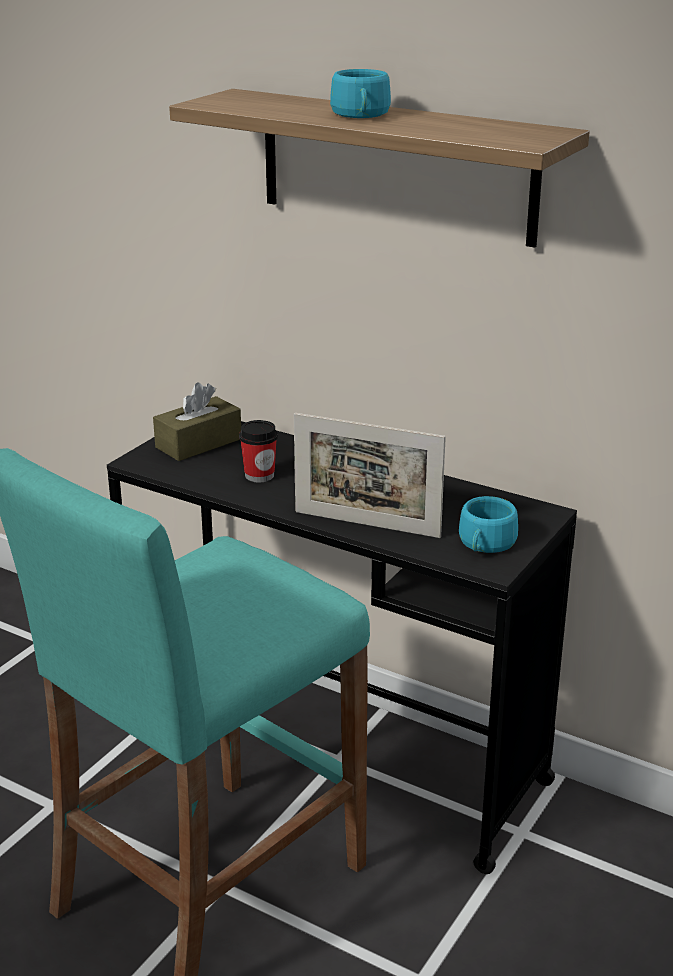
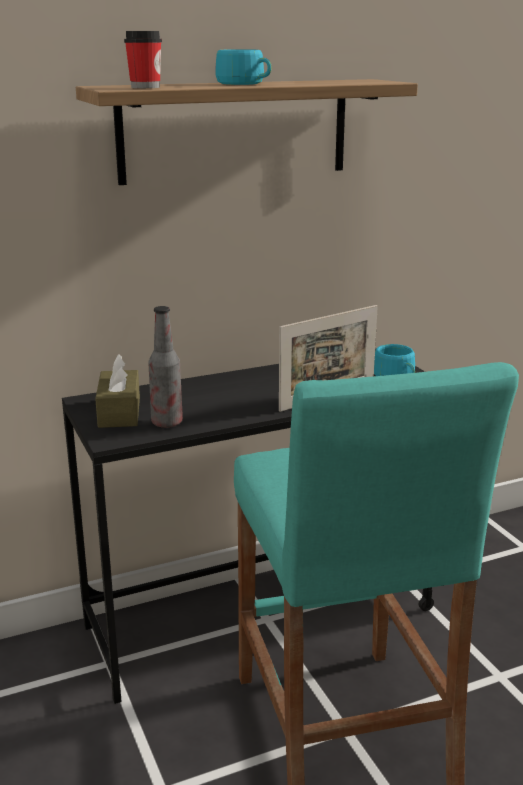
camera: 55 degrees left, 5 degrees down
cup [239,420,278,482] -> cup moved to [124,31,162,88]
none -> bottle [148,306,183,428]

